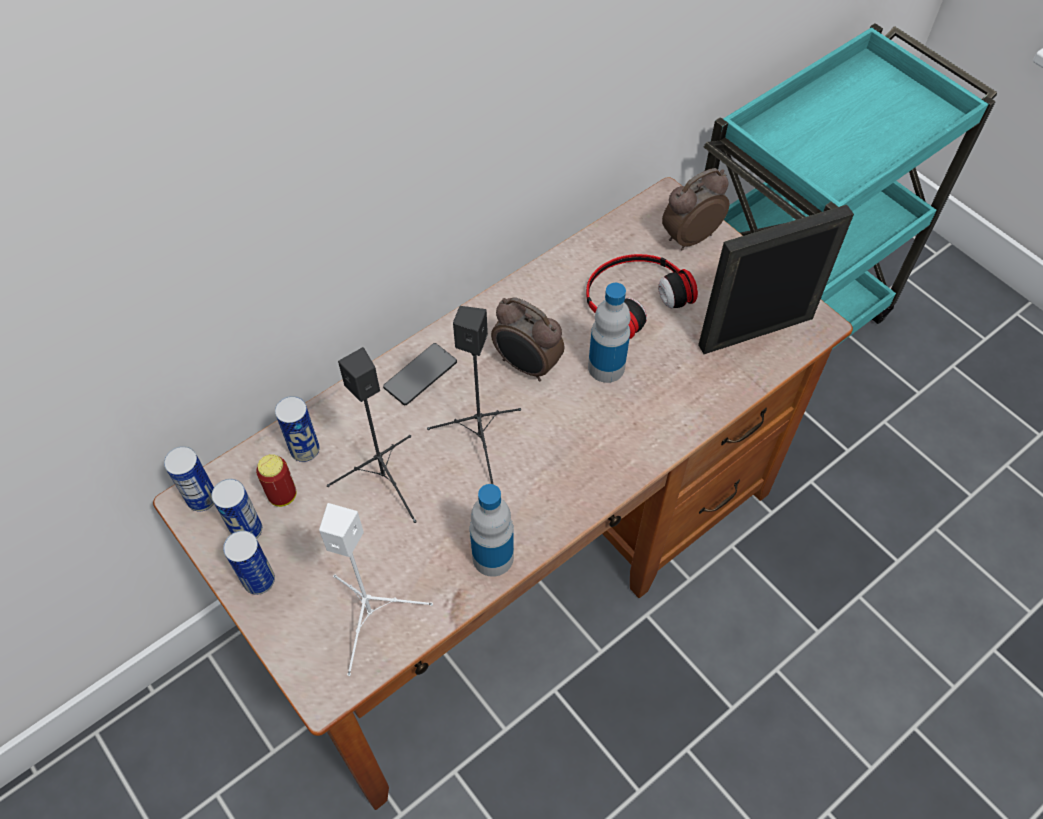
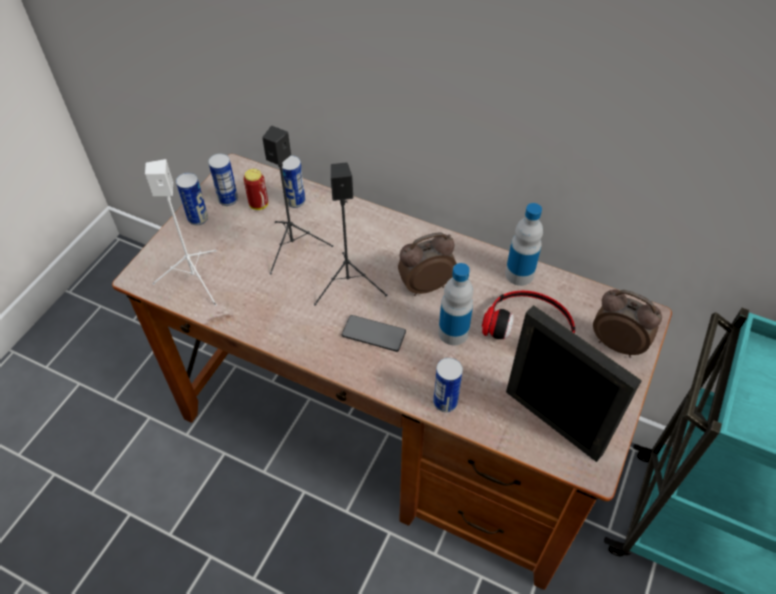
camera: 65 degrees right, 5 degrees down
can [164,446,214,511] -> can moved to [433,358,463,412]
phone [383,343,457,405] -> phone moved to [342,315,406,352]
bottle [470,484,514,577] -> bottle moved to [505,203,543,286]
alarm clock [491,297,564,381] -> alarm clock turned 60 degrees clockwise [398,232,457,296]

